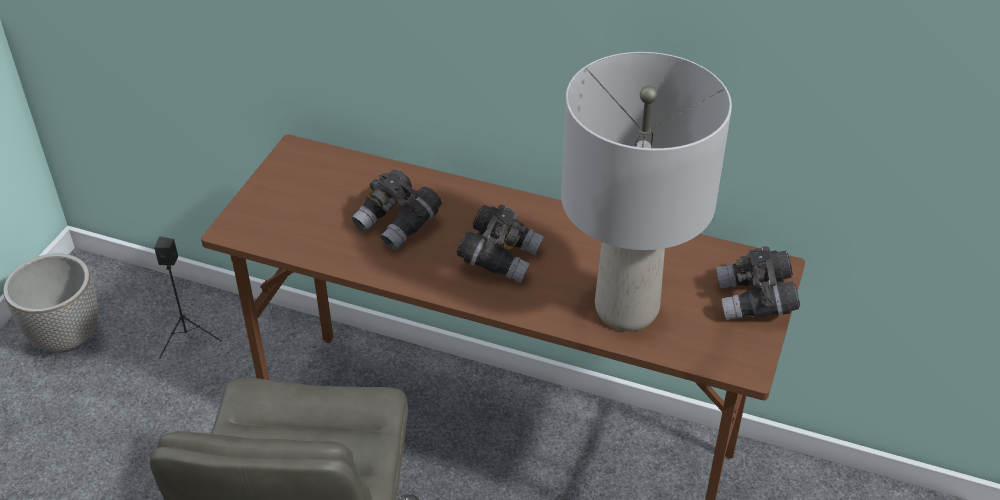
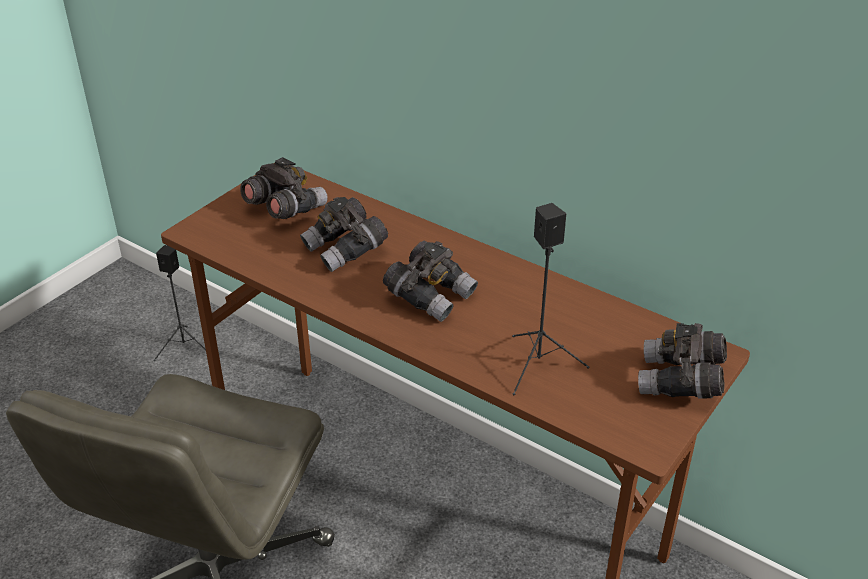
camera: 15 degrees right, 5 degrees down
planter [3,253,98,353] -> none
grey table lamp [561,52,732,331] -> black speaker [512,203,589,395]
none -> grey binoculars [240,157,328,219]

